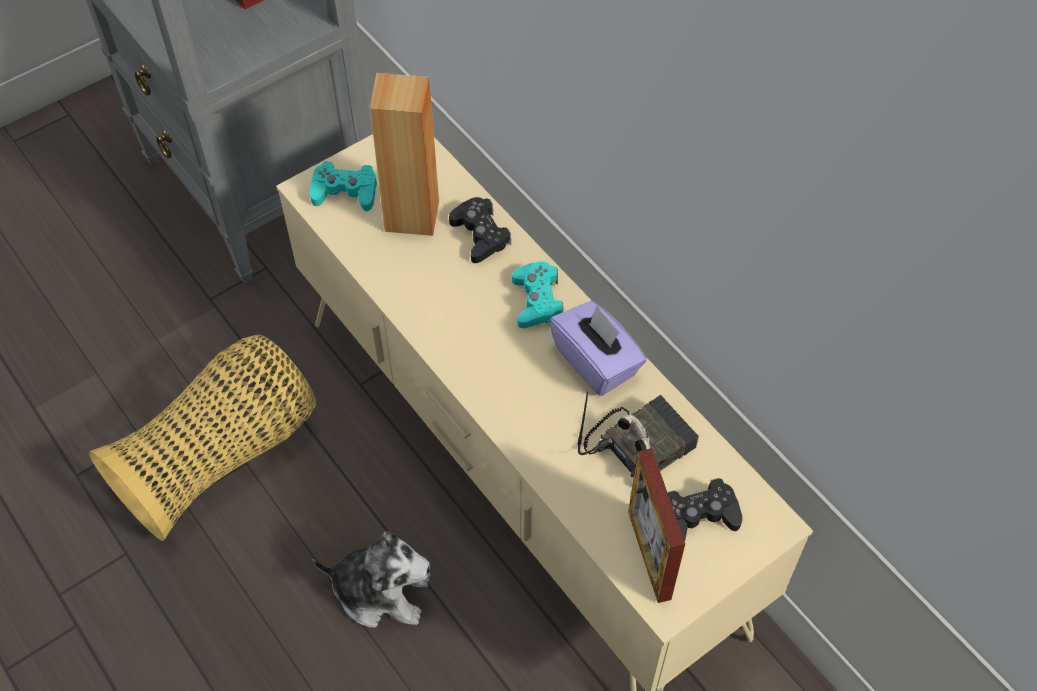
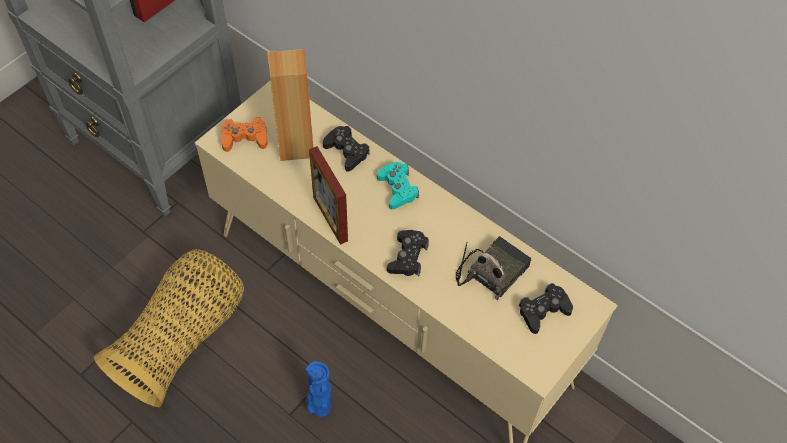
camera: 15 degrees left, 0 degrees up
turquoise game controller [310,162,377,211] -> orange game controller [221,117,268,152]
plush toy [312,531,431,628] -> blue vase [306,361,331,417]
purple tissue box [549,301,647,396] -> none
picture frame [628,448,685,603] -> picture frame moved to [309,146,348,245]
none -> black game controller [387,230,429,276]

